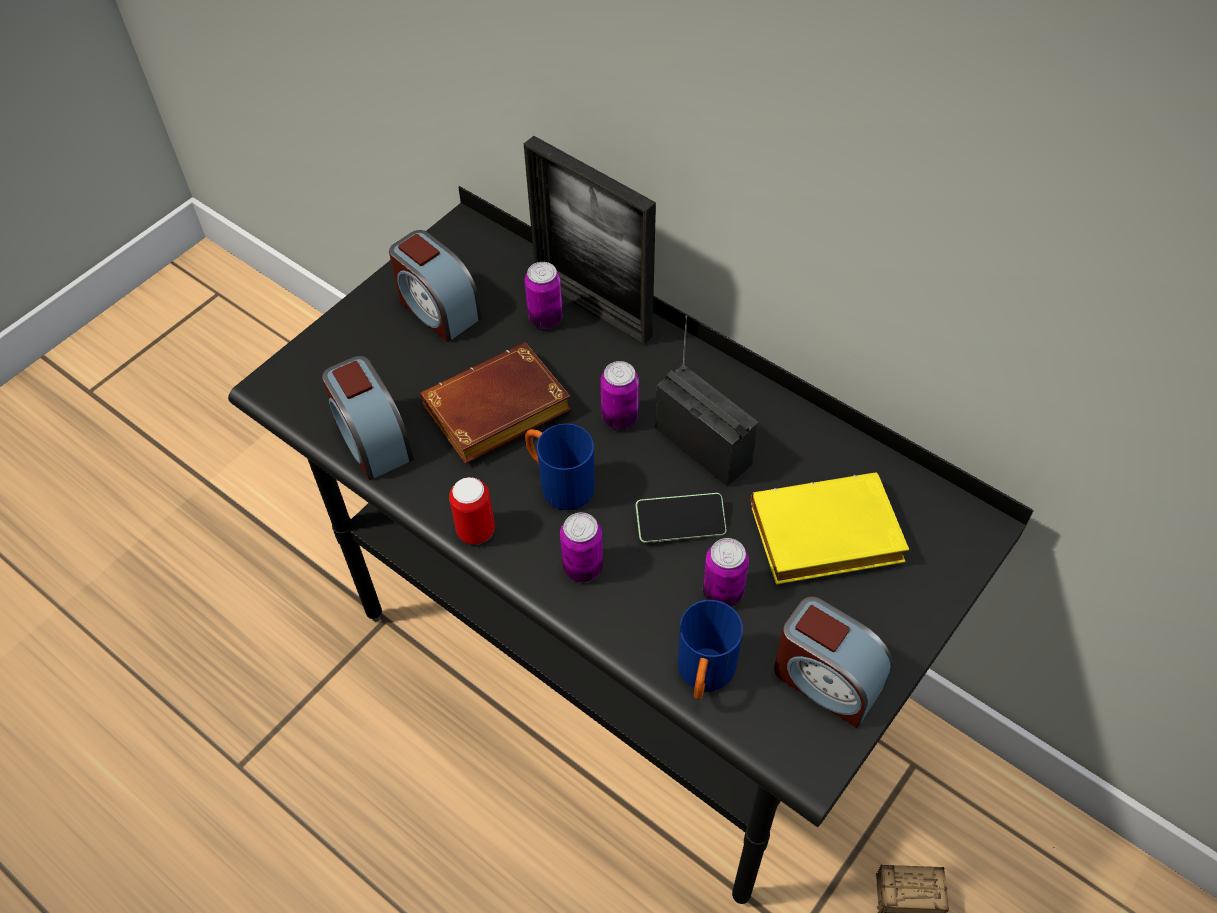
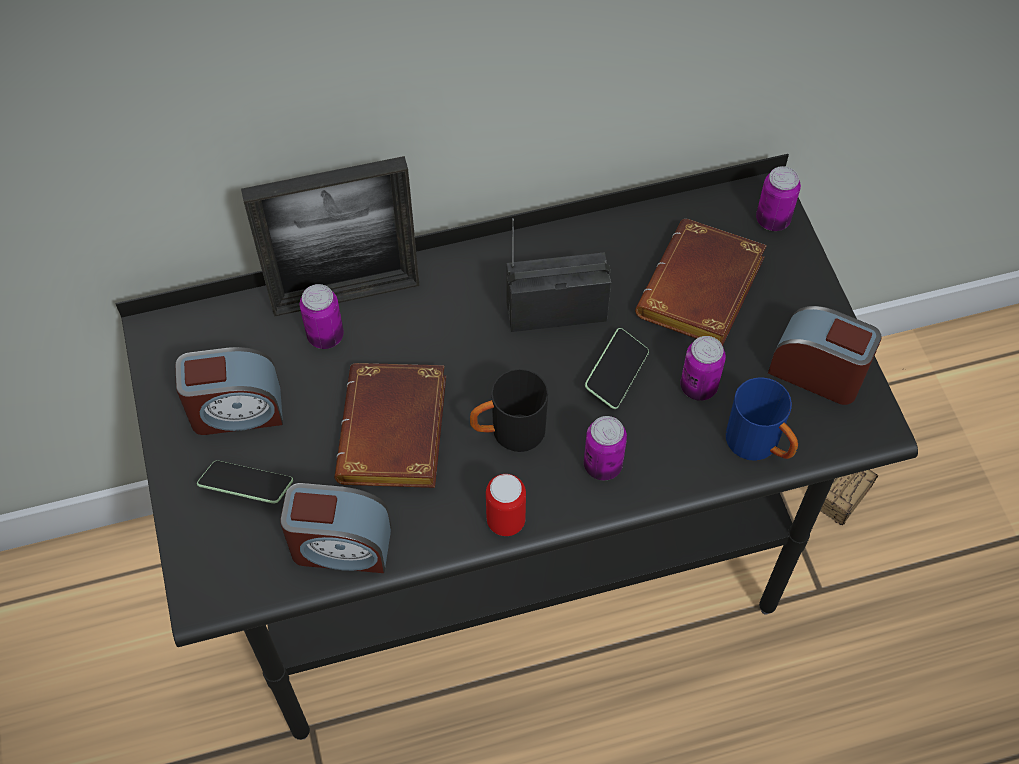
camera: 55 degrees left, 5 degrees up
blue mug [525,424,595,510] -> black mug [470,369,548,452]
can [600,361,639,429] -> can moved to [756,166,801,231]
yellow book [751,472,909,584] -> brown book [635,219,767,346]
alarm clock [774,596,893,728] -> alarm clock turned 135 degrees counterclockwise [768,306,882,405]
none -> phone [197,460,293,504]

